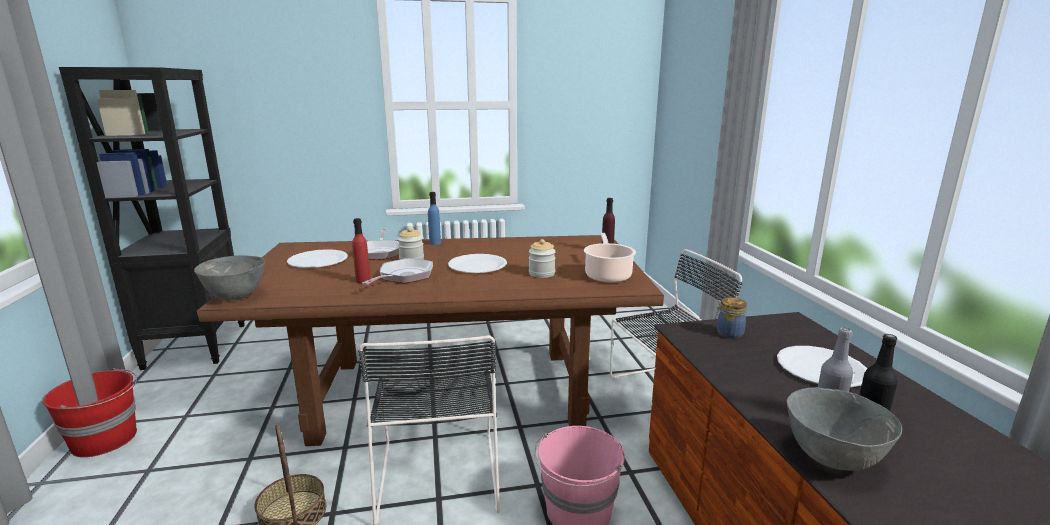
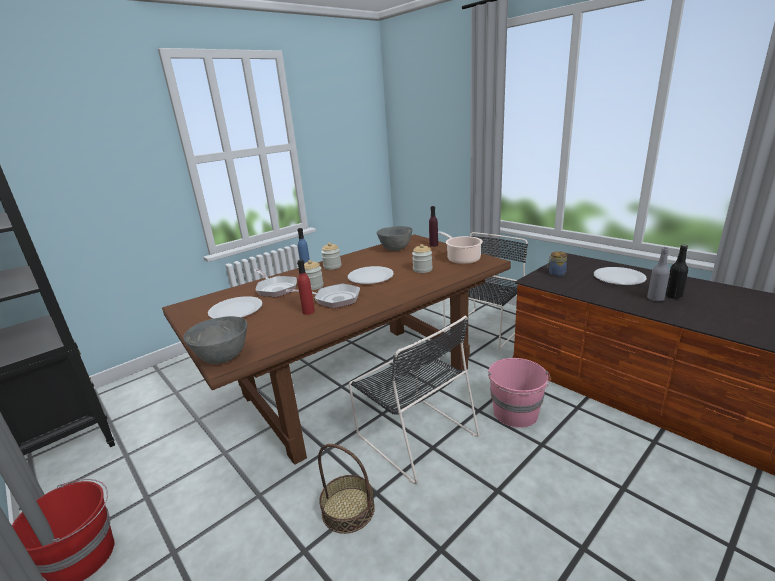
camera: 30 degrees left, 5 degrees up
frying pan [362,258,433,285] -> frying pan turned 105 degrees clockwise [285,284,360,308]
grey bowl [787,387,902,471] -> grey bowl moved to [377,226,412,251]
none -> jar [321,243,342,270]

